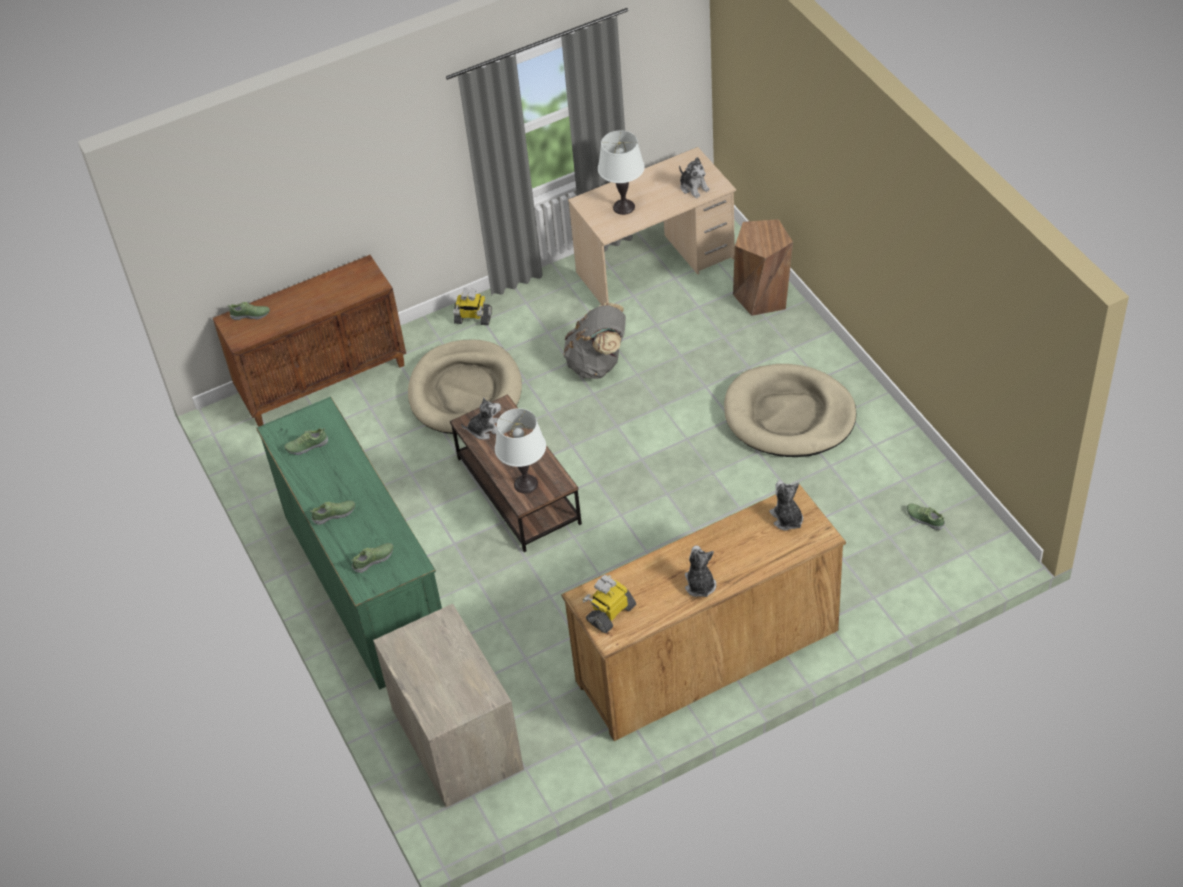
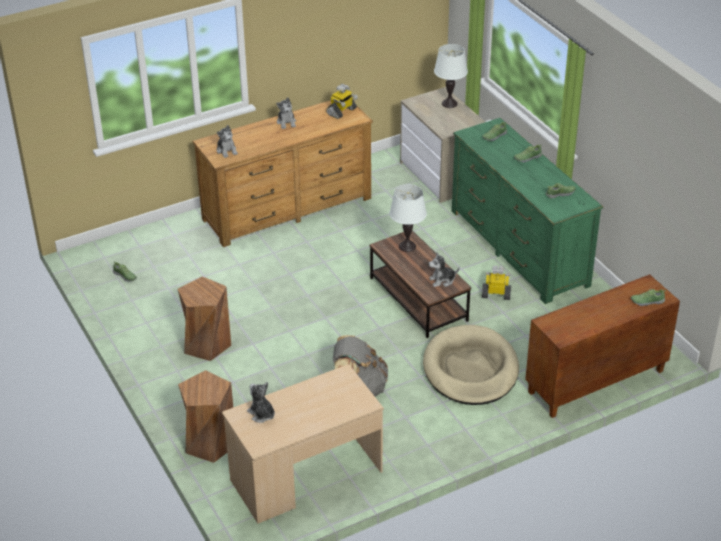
camera: 175 degrees right, 10 degrees down
toy robot [453,288,492,325] -> toy robot moved to [482,265,511,300]
white table lamp [598,131,645,215] -> white table lamp moved to [434,44,468,108]
beige dog bed [724,364,856,457] -> brown stool [178,276,231,361]

